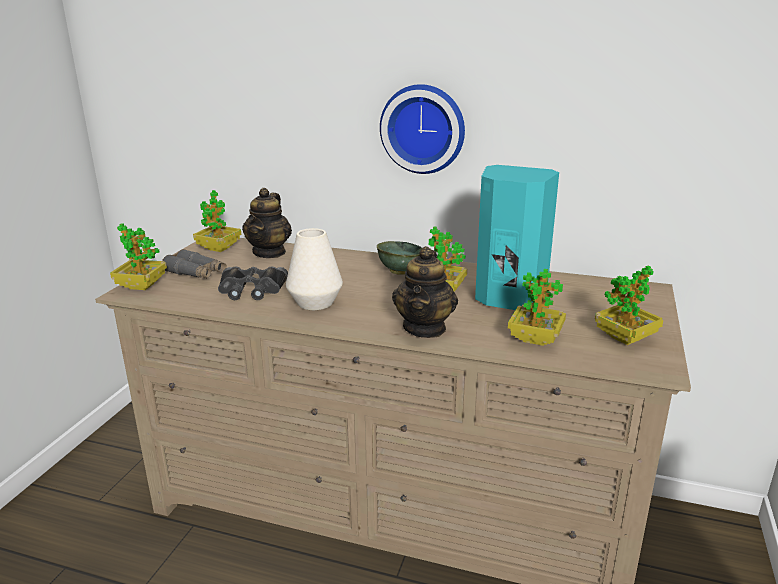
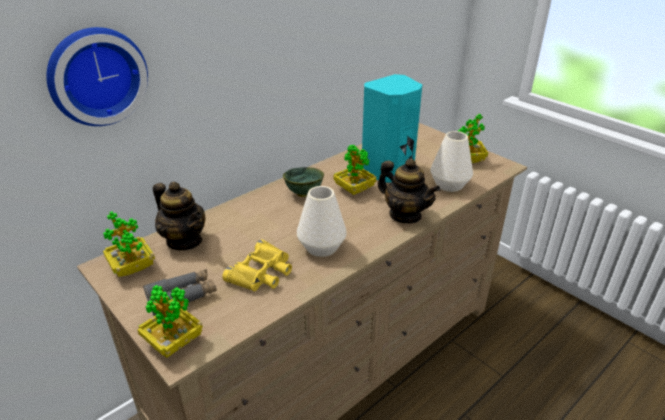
camera: 60 degrees left, 10 degrees up
black binoculars [218,267,288,300] -> yellow binoculars [222,239,292,291]
wall clock [380,84,465,174] -> wall clock moved to [46,27,148,126]
potted plant [508,269,566,346] -> white vase [430,131,473,192]

